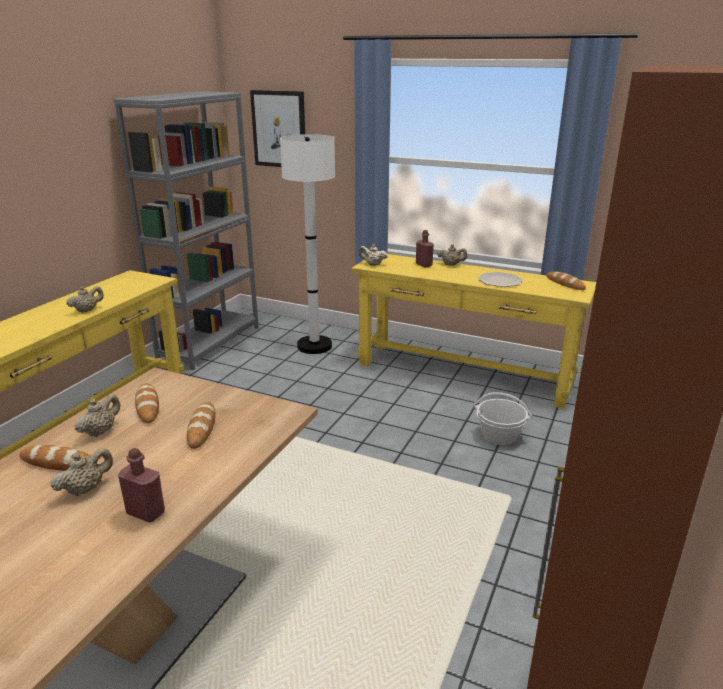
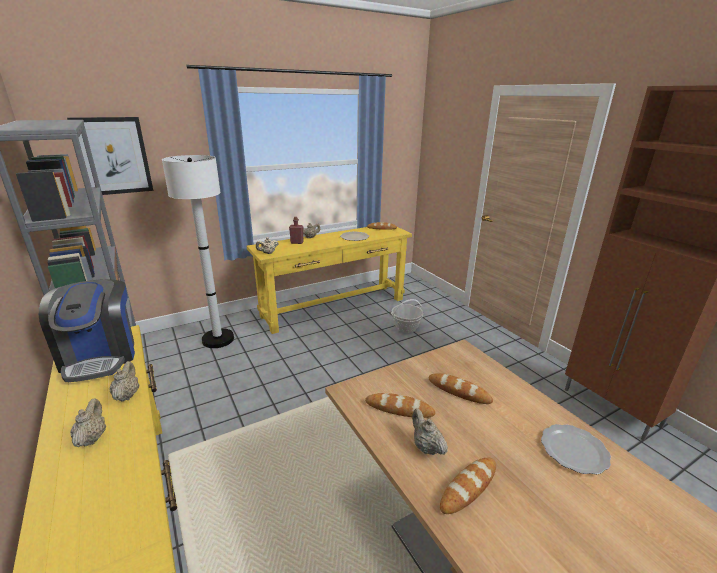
camera: 55 degrees left, 0 degrees up
beige teapot [50,448,113,496] -> beige teapot moved to [70,398,106,447]
red bottle [118,448,165,523] -> plate [541,424,611,474]
none -> coffee machine [39,279,135,382]

